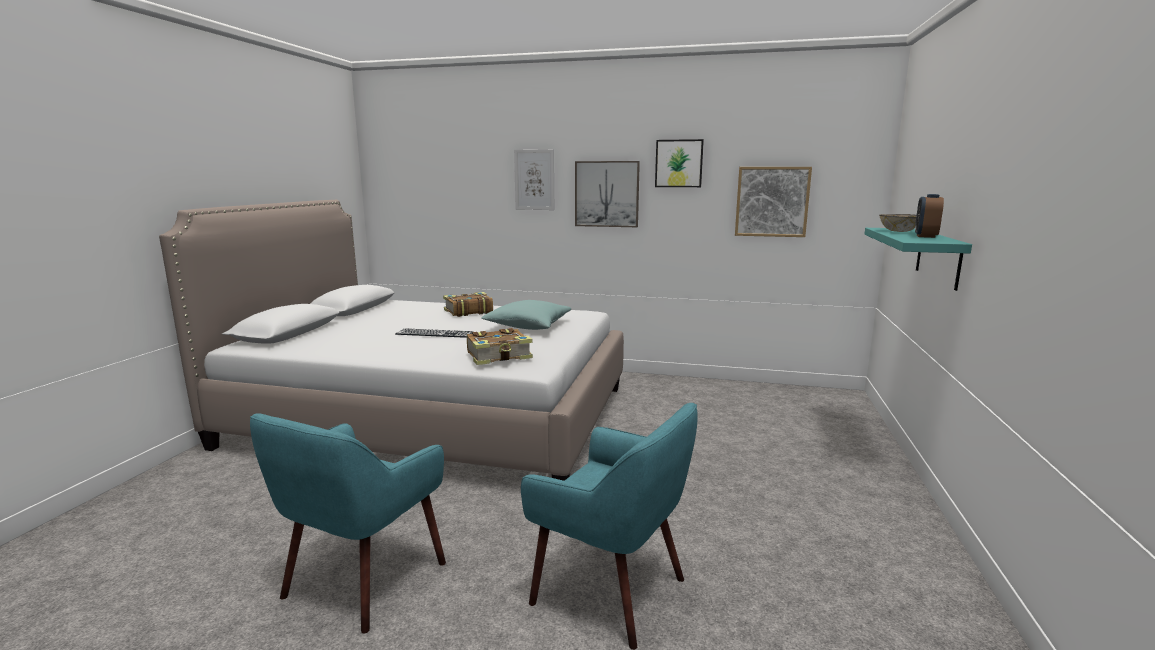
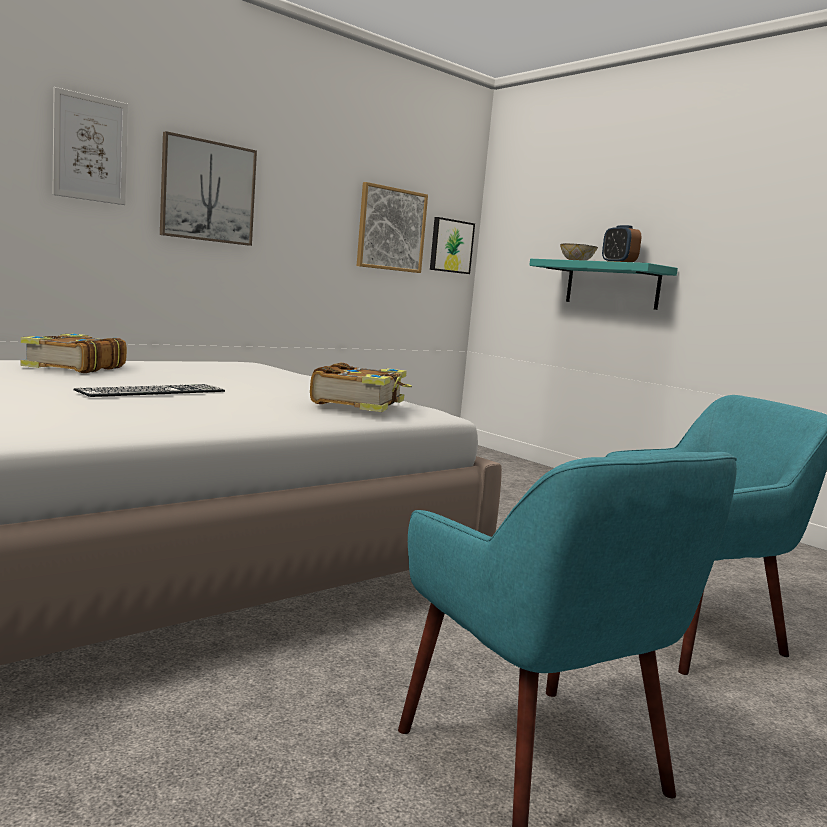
camera: 55 degrees left, 5 degrees down
turquoise pillow [481,300,571,330] -> none
picture [655,139,704,187] -> picture moved to [430,217,475,274]

